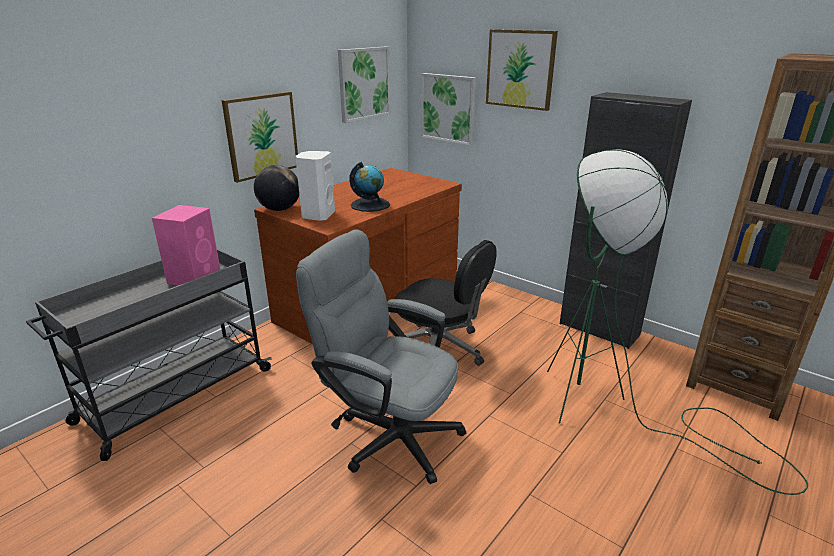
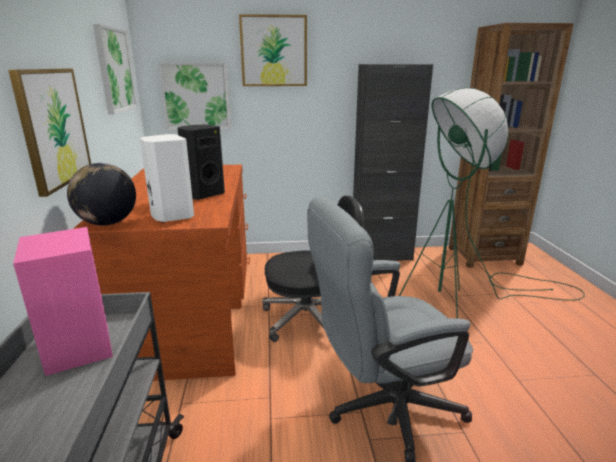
camera: 45 degrees left, 5 degrees down
globe [349,162,390,212] -> black speaker [178,125,225,200]

